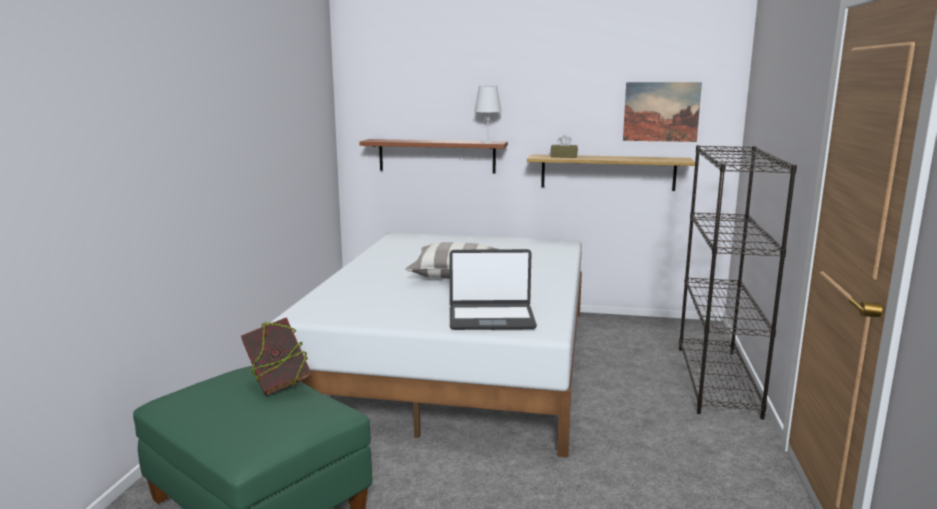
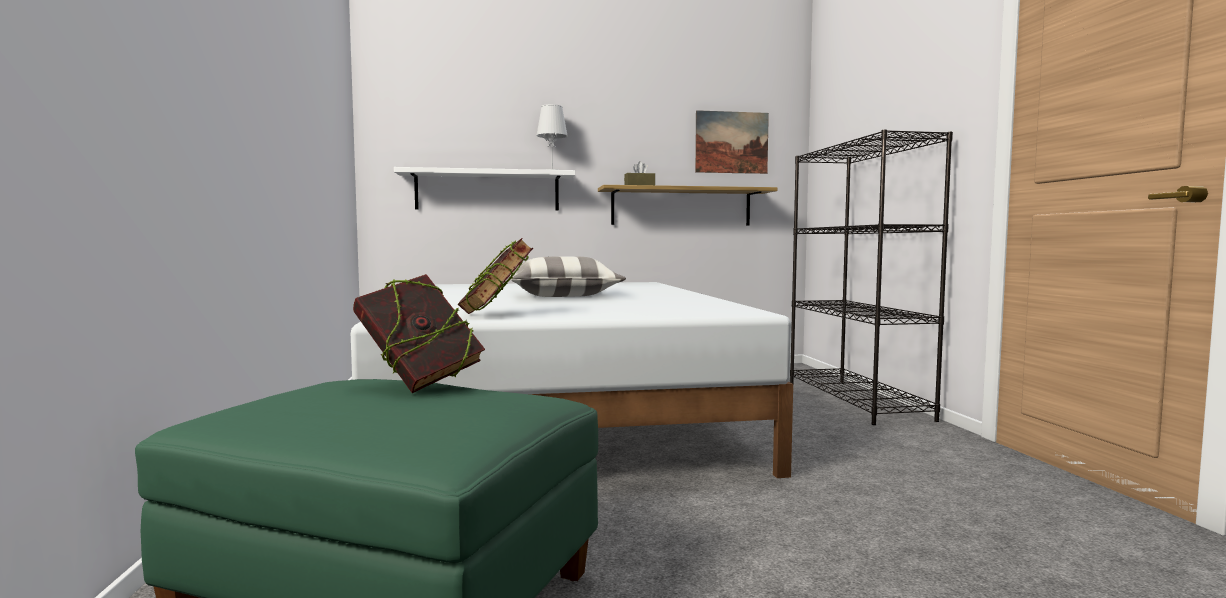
camera: 20 degrees left, 10 degrees down
brown shelf [359,139,508,174] -> white shelf [394,167,575,211]
laptop [449,249,537,330] -> none
none -> book [458,238,533,314]

